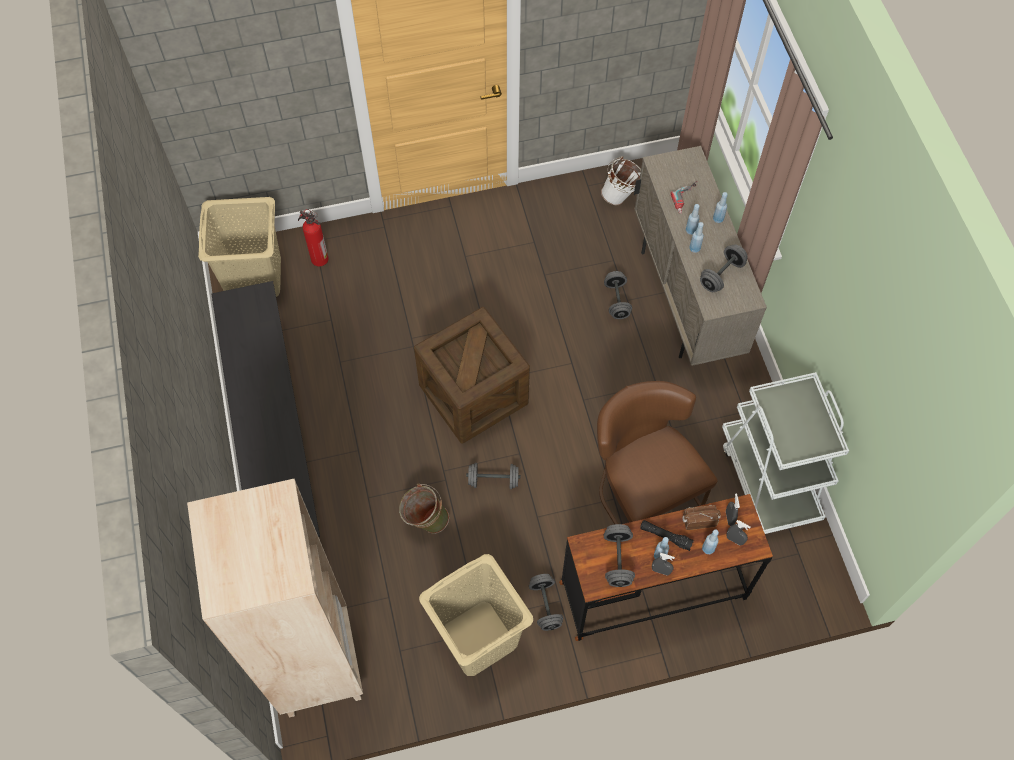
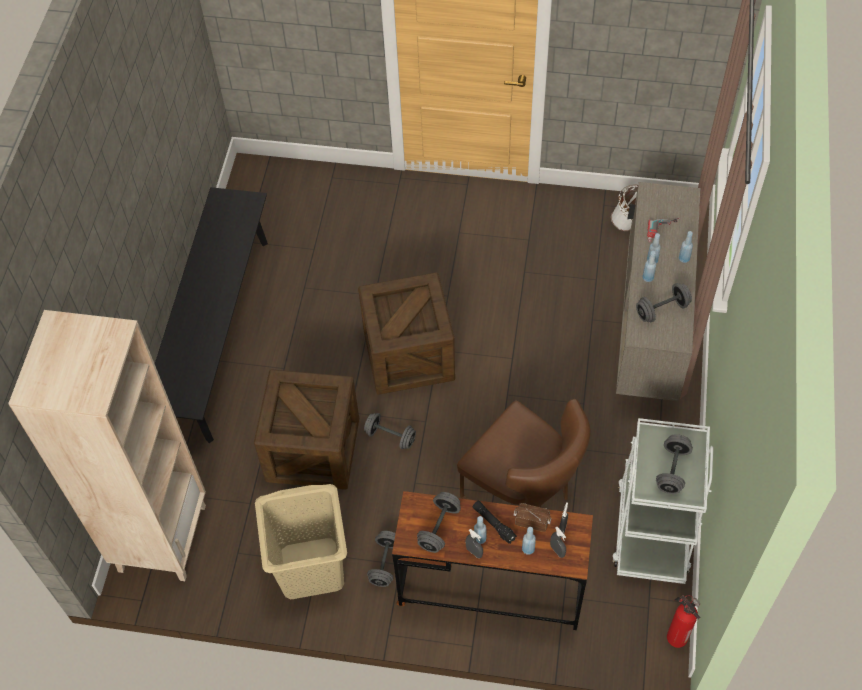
camera: 25 degrees right, 5 degrees down
beige laundry basket [198,197,281,297] -> none
fire extinguisher [298,209,329,266] -> fire extinguisher moved to [667,595,701,648]
green bucket [399,484,449,534] -> crate [254,369,359,490]
brown chair [597,381,718,524] -> brown chair turned 135 degrees clockwise [457,399,591,507]
grey dumbbell [604,271,632,319] -> grey dumbbell moved to [656,434,693,494]

